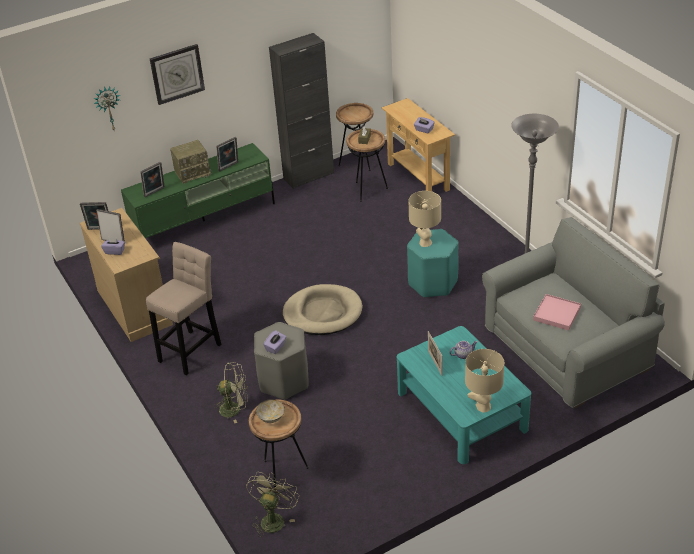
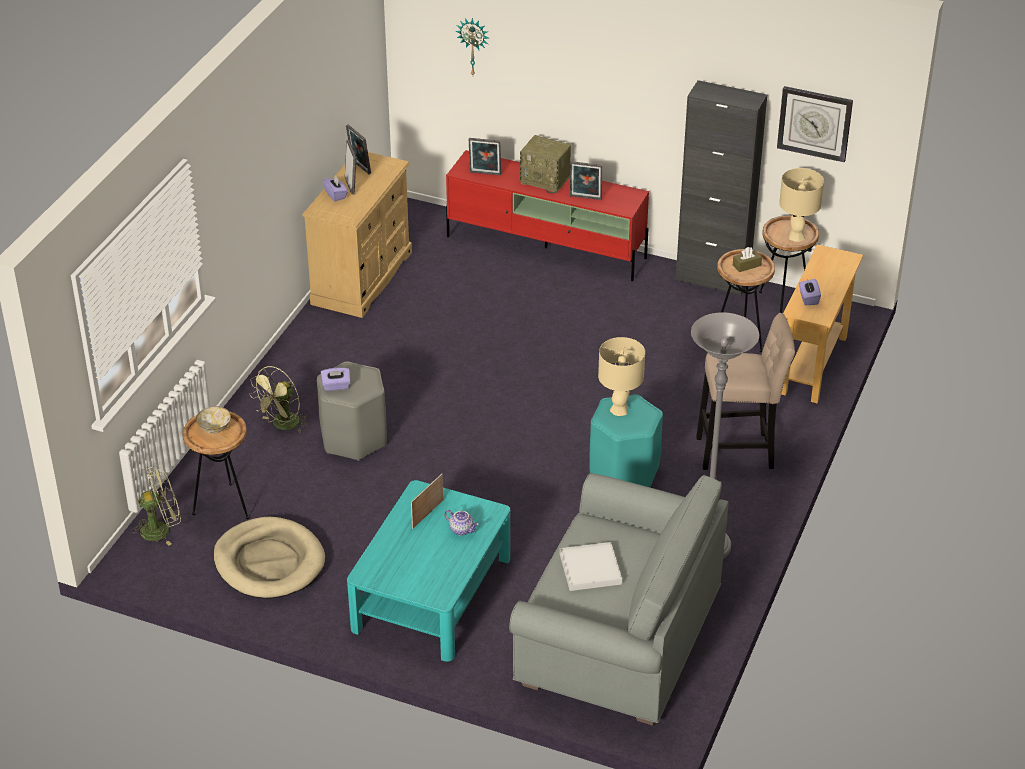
camera: 50 degrees right, 0 degrees up
green tv stand [121,143,275,238] -> red tv stand [446,150,649,281]
beige stool [146,242,222,375] -> beige stool moved to [696,313,795,470]
wall clock [150,44,205,105] -> wall clock moved to [777,86,853,162]
green fan [213,362,248,423] -> green fan turned 75 degrees clockwise [250,366,308,432]
beige dog bed [283,284,363,335] -> beige dog bed moved to [214,517,325,599]
beige table lamp [465,349,504,413] -> beige table lamp moved to [779,168,824,242]
pink tray [533,294,581,331] -> white tray [560,542,622,591]

